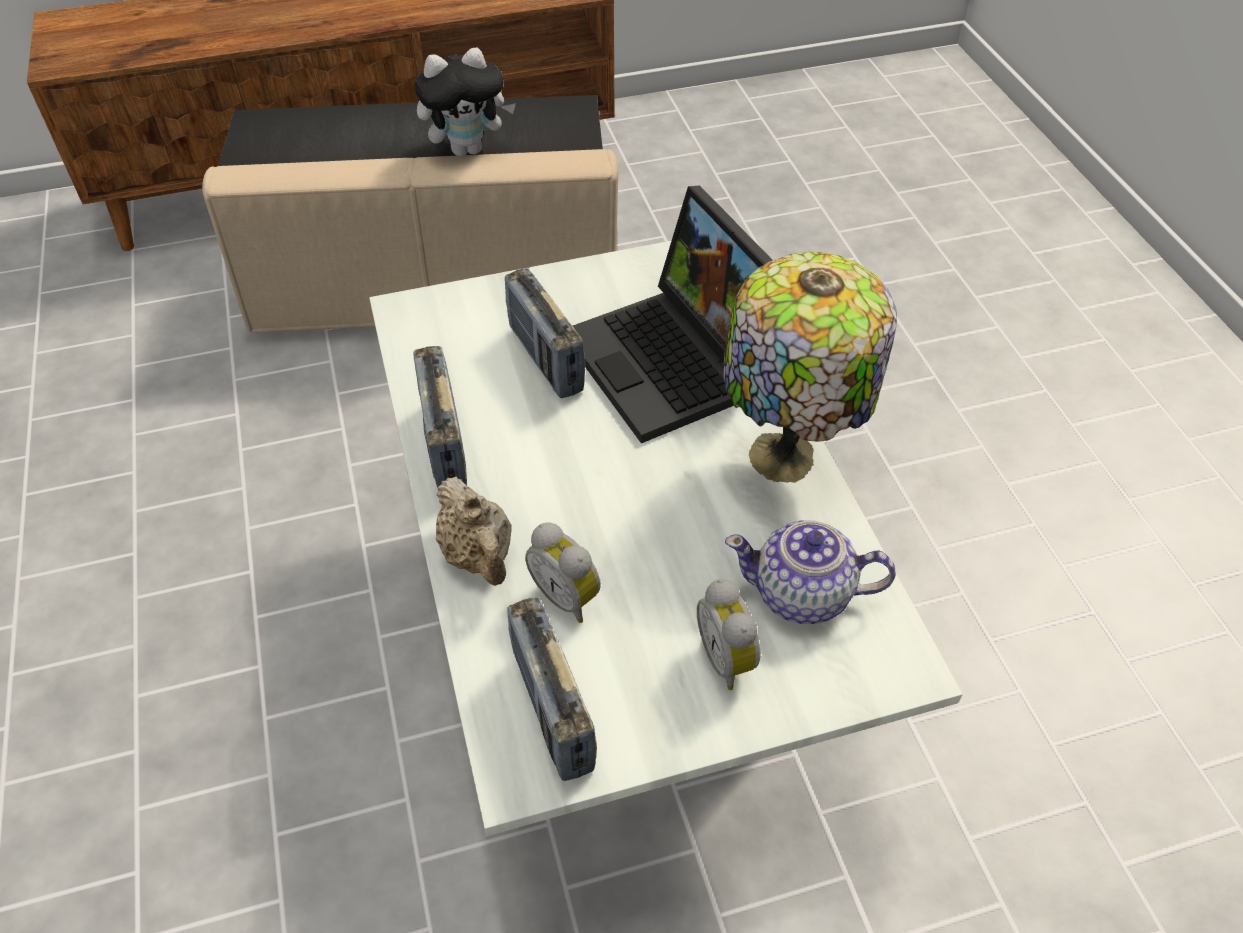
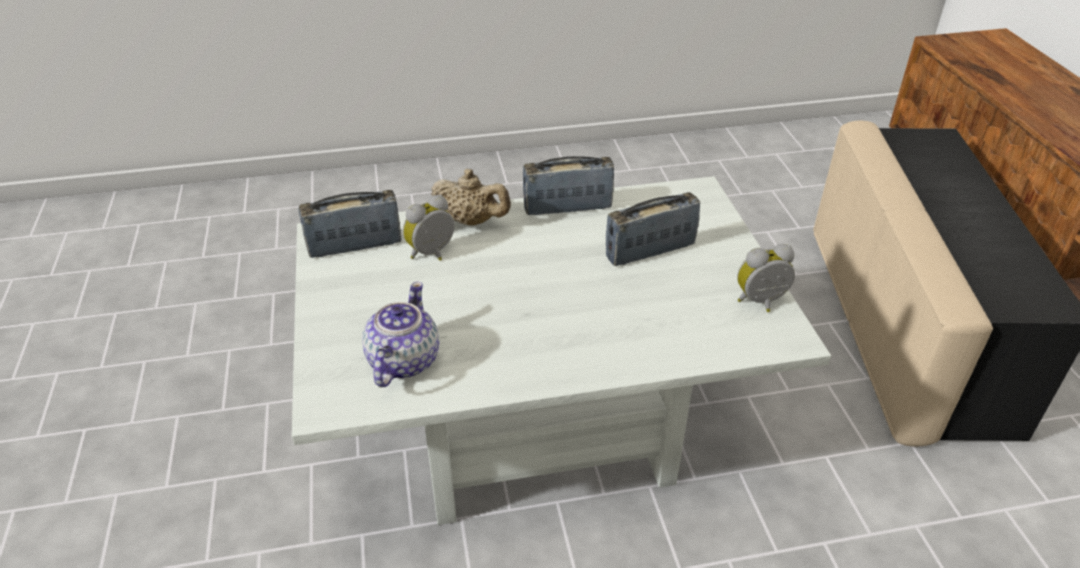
camera: 95 degrees right, 10 degrees down
plush toy [414,48,516,156] -> none
beige teapot [436,477,512,586] -> beige teapot turned 135 degrees counterclockwise [431,169,511,226]
laptop [573,186,772,443] -> none
alarm clock [697,579,760,690] -> alarm clock moved to [737,244,795,312]
table lamp [723,252,897,483] -> none

